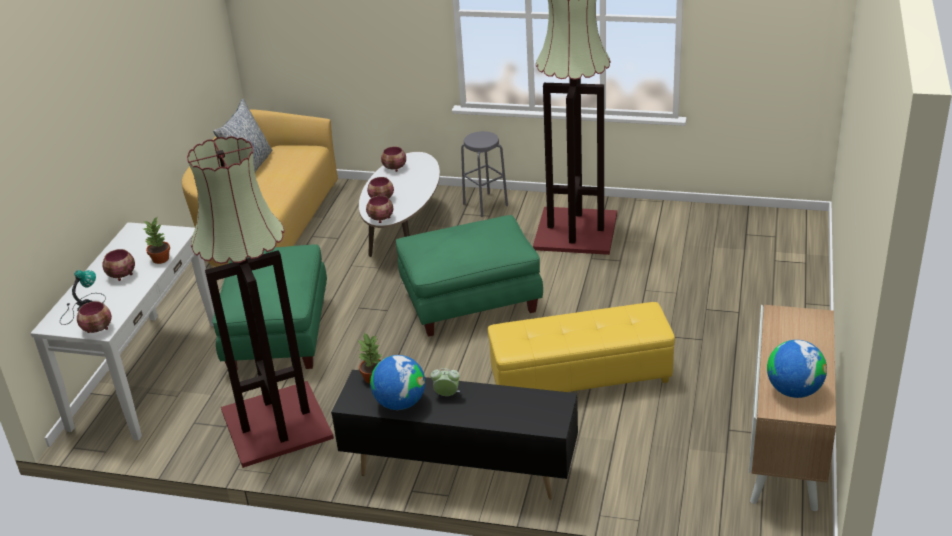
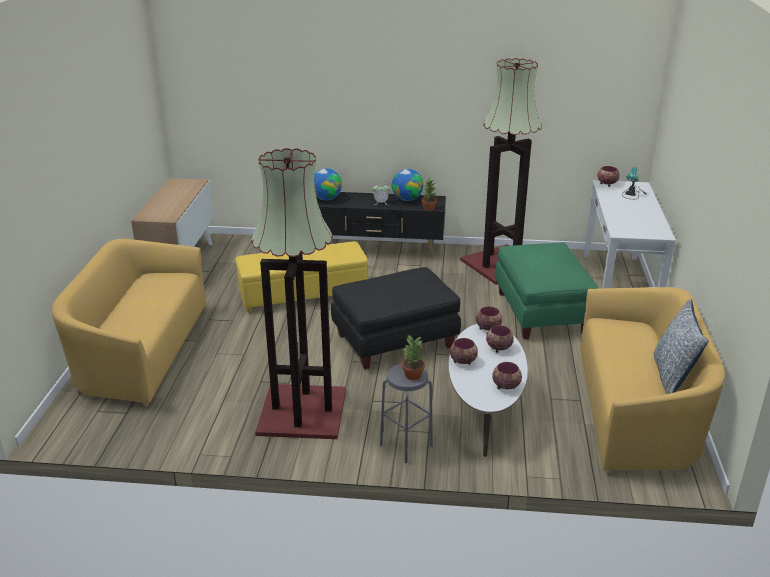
camera: 170 degrees right, 5 degrees down
bowl [102,249,135,281] -> bowl moved to [450,338,478,365]
potted plant [143,218,170,264] -> potted plant moved to [402,335,425,380]
green ottoman [396,215,543,337] -> black ottoman [331,267,461,369]
globe [767,340,827,398] -> globe moved to [314,168,342,200]
none -> yellow sofa [52,239,206,407]

